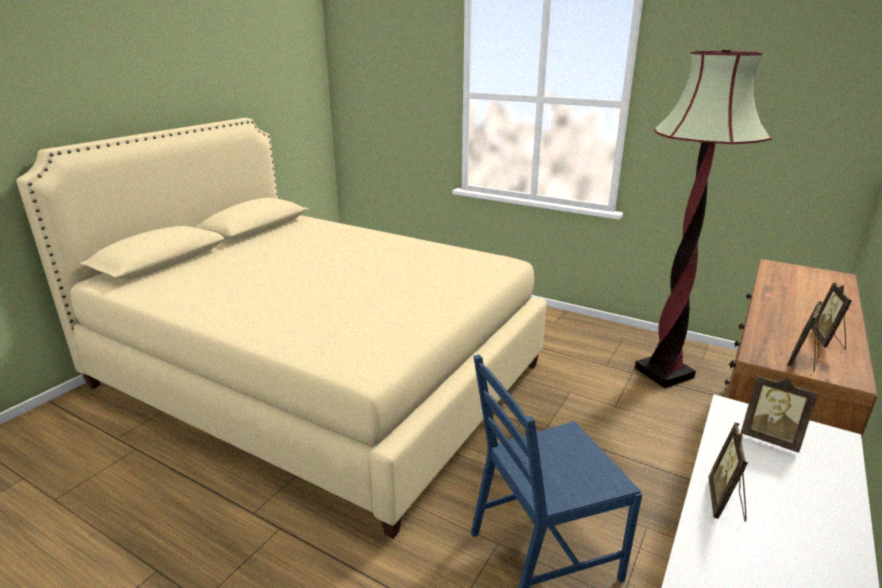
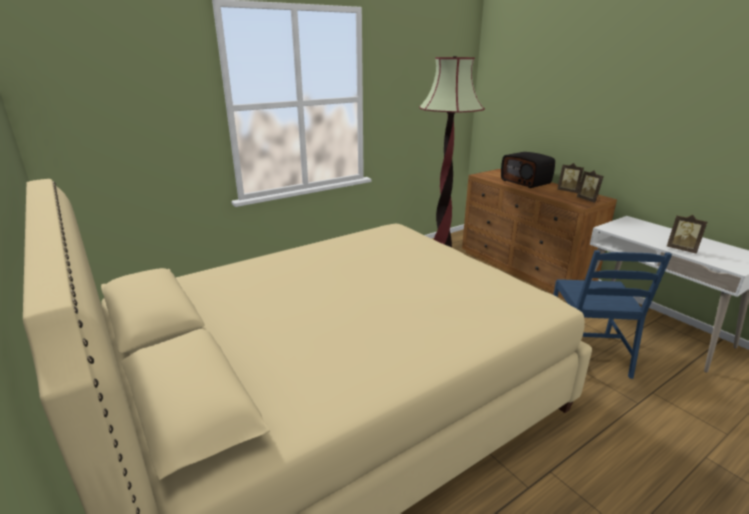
camera: 65 degrees left, 0 degrees up
picture frame [741,375,818,453] -> none
none -> radio [501,152,555,188]

